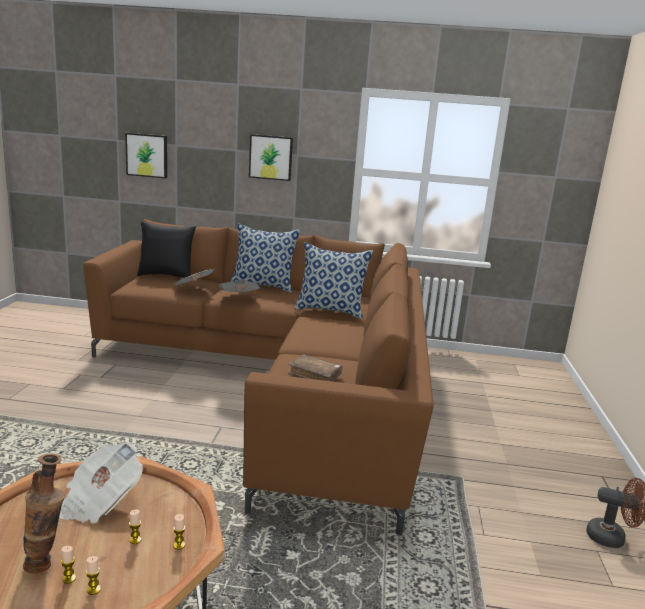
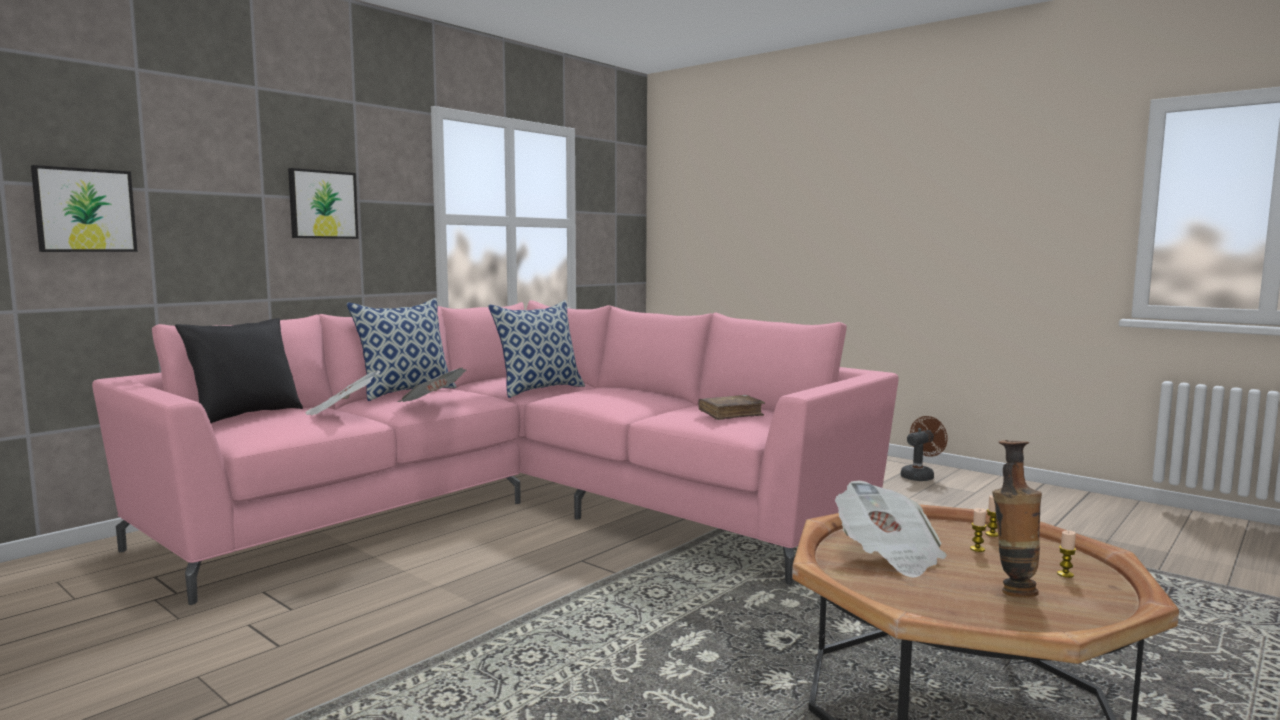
camera: 55 degrees left, 10 degrees down
candle [61,546,76,584] -> none
brown sofa [83,219,434,536] -> pink sofa [92,300,898,605]

